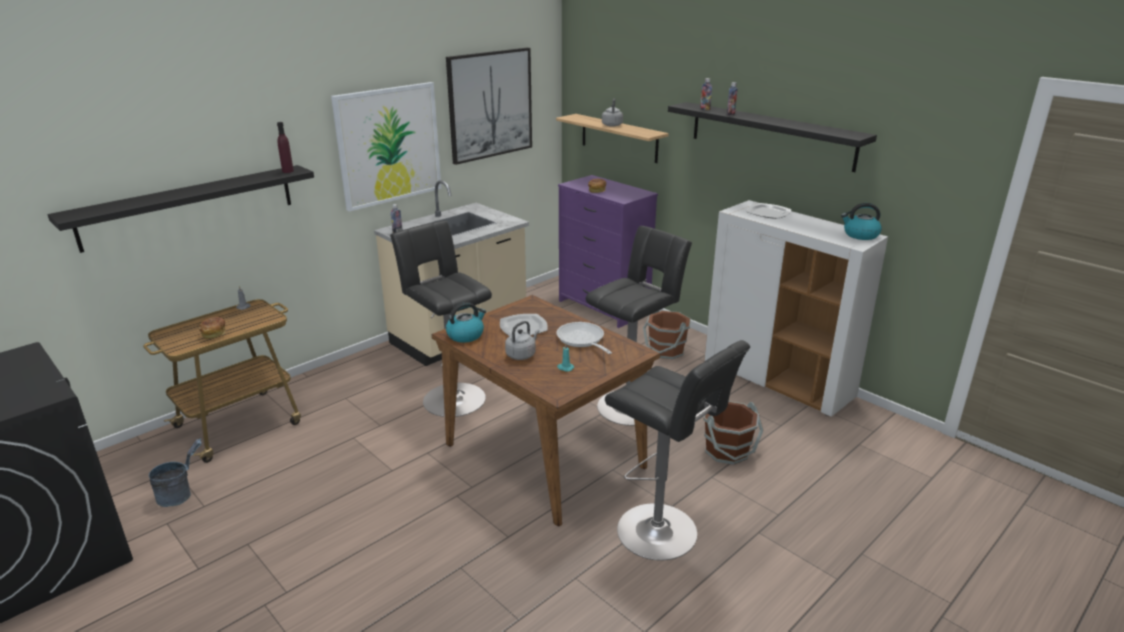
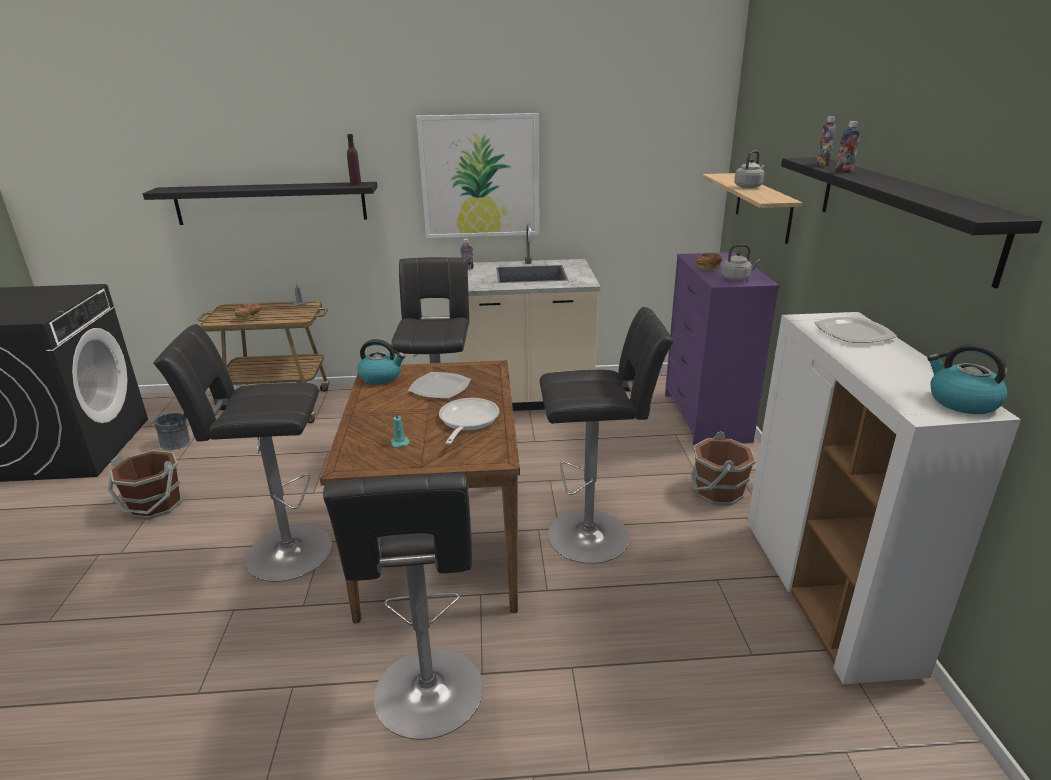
camera: 40 degrees right, 0 degrees up
picture [446,48,532,165] -> none
grey kettle [505,321,539,360] -> grey kettle moved to [721,244,760,281]
brown bucket [703,401,764,465] -> brown bucket moved to [108,450,182,520]
none -> black stool [153,324,332,582]

